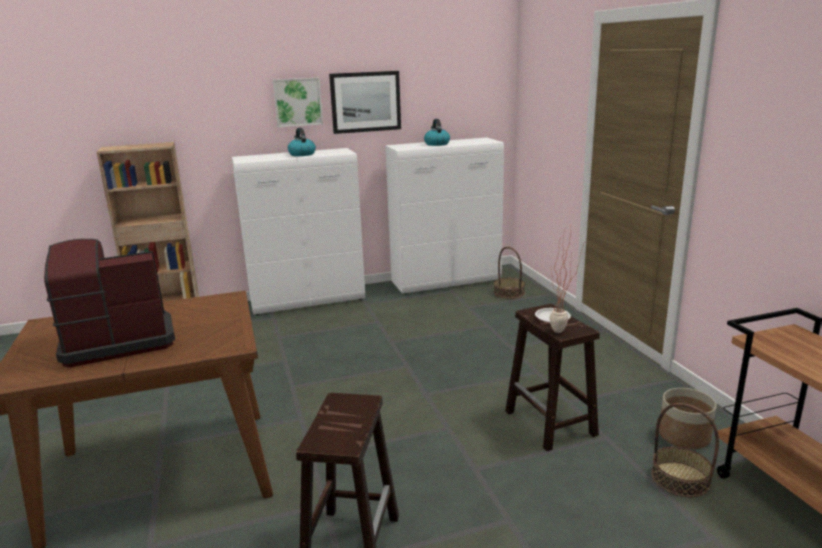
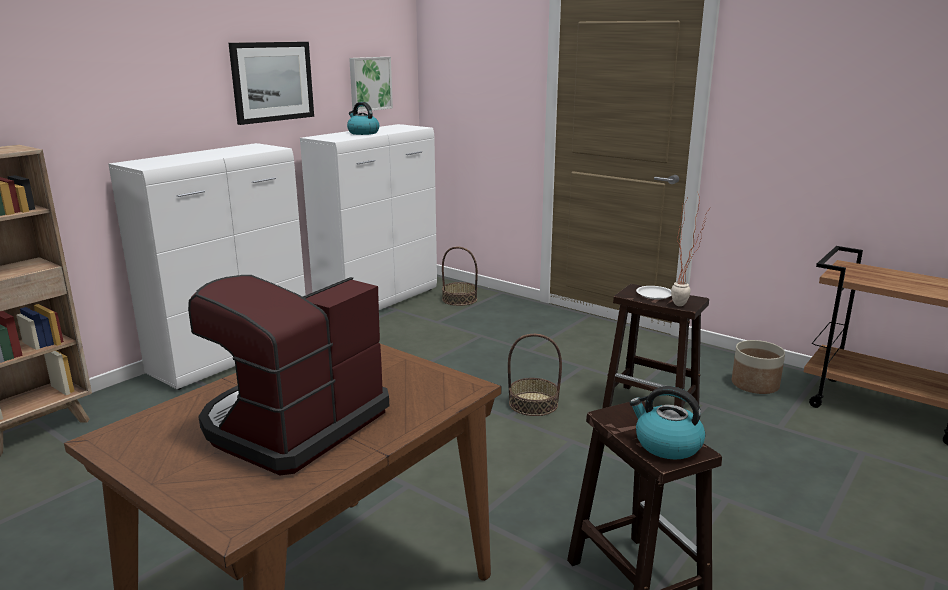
camera: 35 degrees left, 0 degrees up
picture [273,78,323,128] -> picture moved to [349,57,393,112]
kettle [288,128,316,156] -> kettle moved to [629,386,705,460]
basket [651,403,719,497] -> basket moved to [508,334,562,416]

